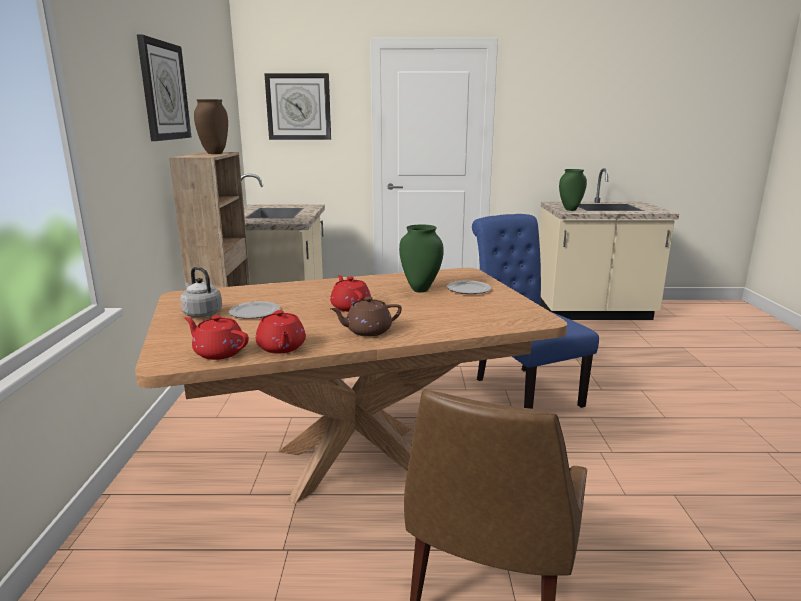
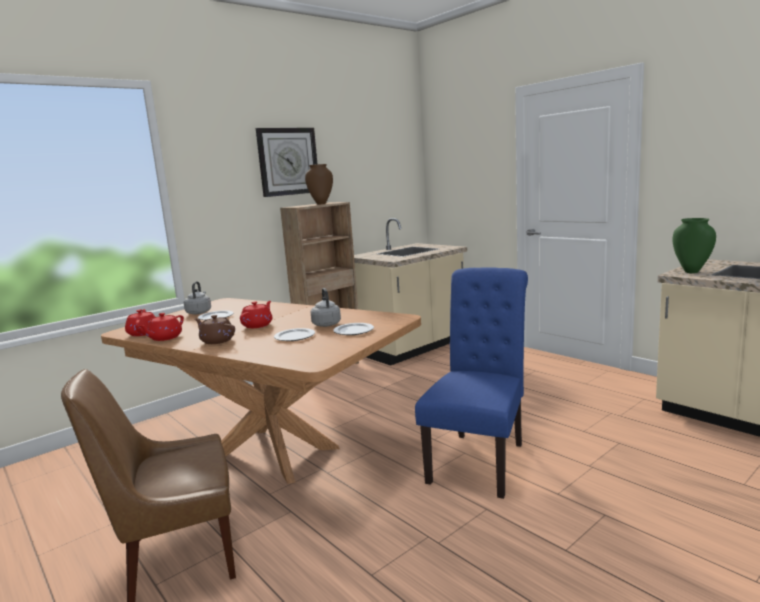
camera: 50 degrees right, 5 degrees down
wall clock [264,73,331,140] -> none
green vase [399,225,444,292] -> grey kettle [311,288,341,327]
none -> plate [274,328,315,341]

